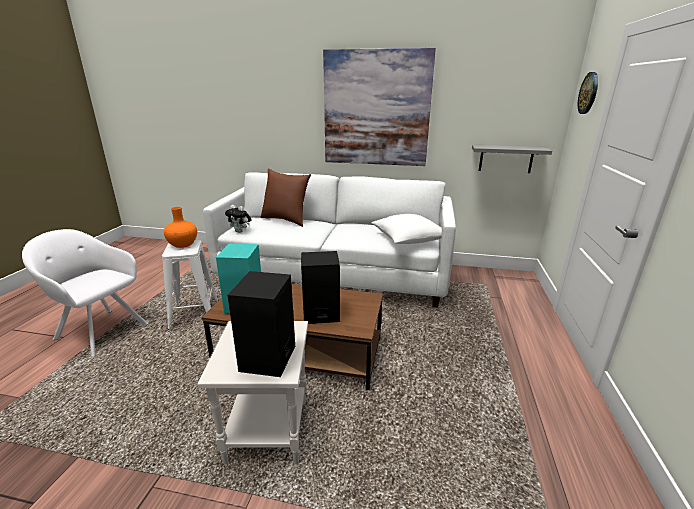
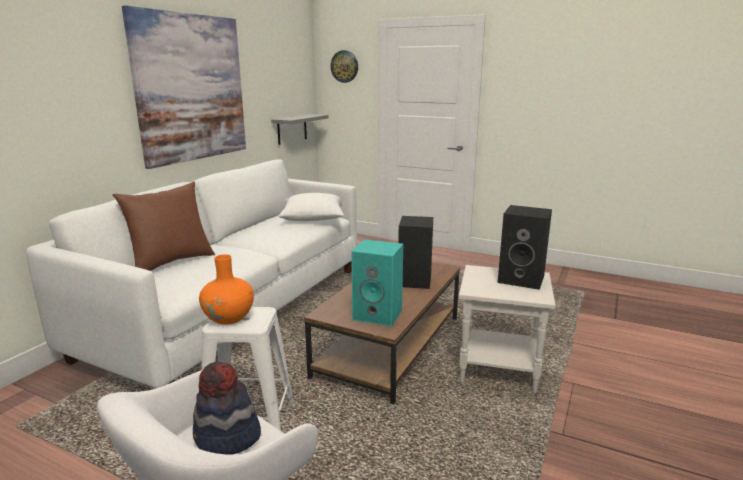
camera: 75 degrees left, 5 degrees down
plush toy [225,205,252,233] -> none
none -> hat [193,362,261,455]

